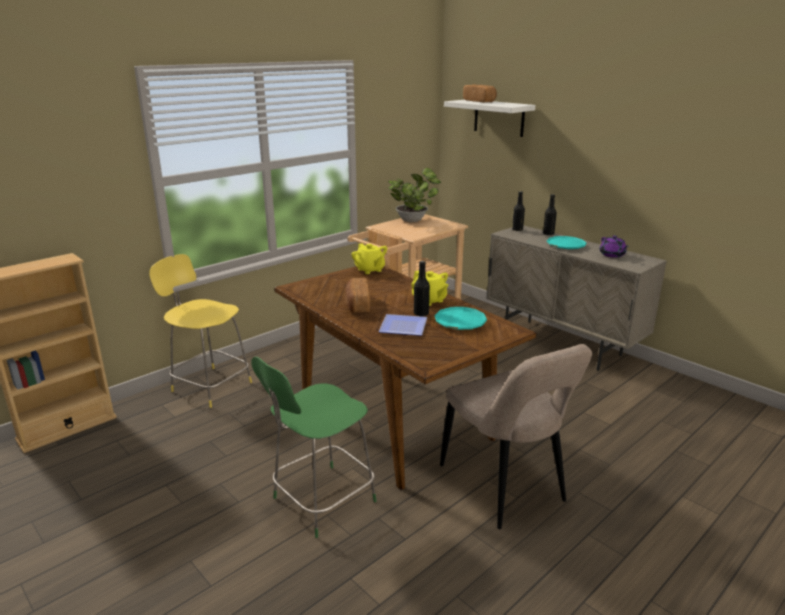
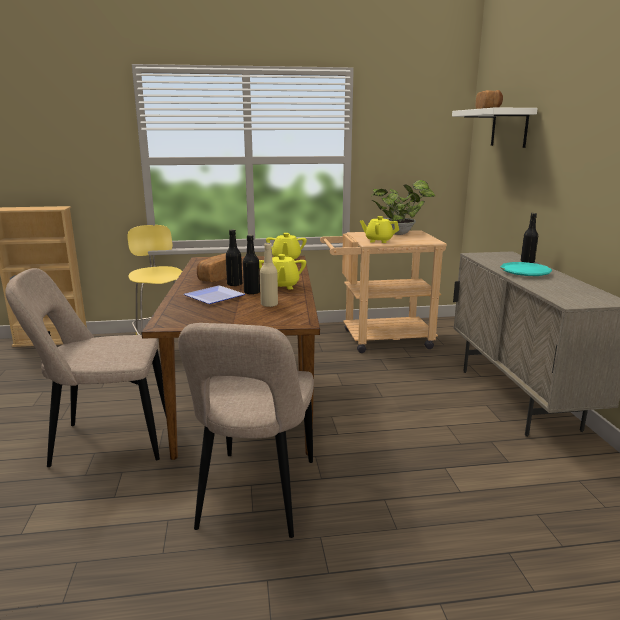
camera: 35 degrees right, 5 degrees down
green stool [251,357,377,538] -> beige chair [5,268,166,467]
turquoise plate [435,307,487,330] -> beige bottle [260,243,278,307]
black bottle [512,191,525,231] -> black bottle moved to [226,229,242,286]
purple teapot [599,235,629,258] -> none
none -> yellow teapot [360,216,399,243]

